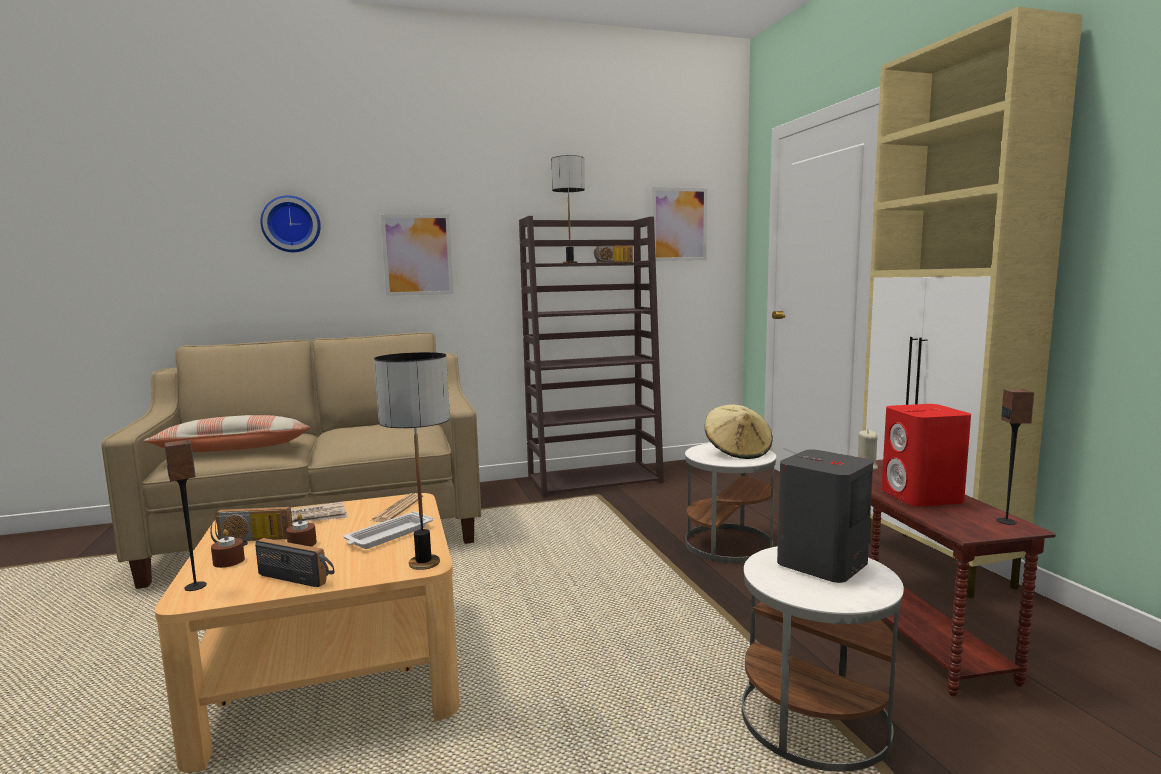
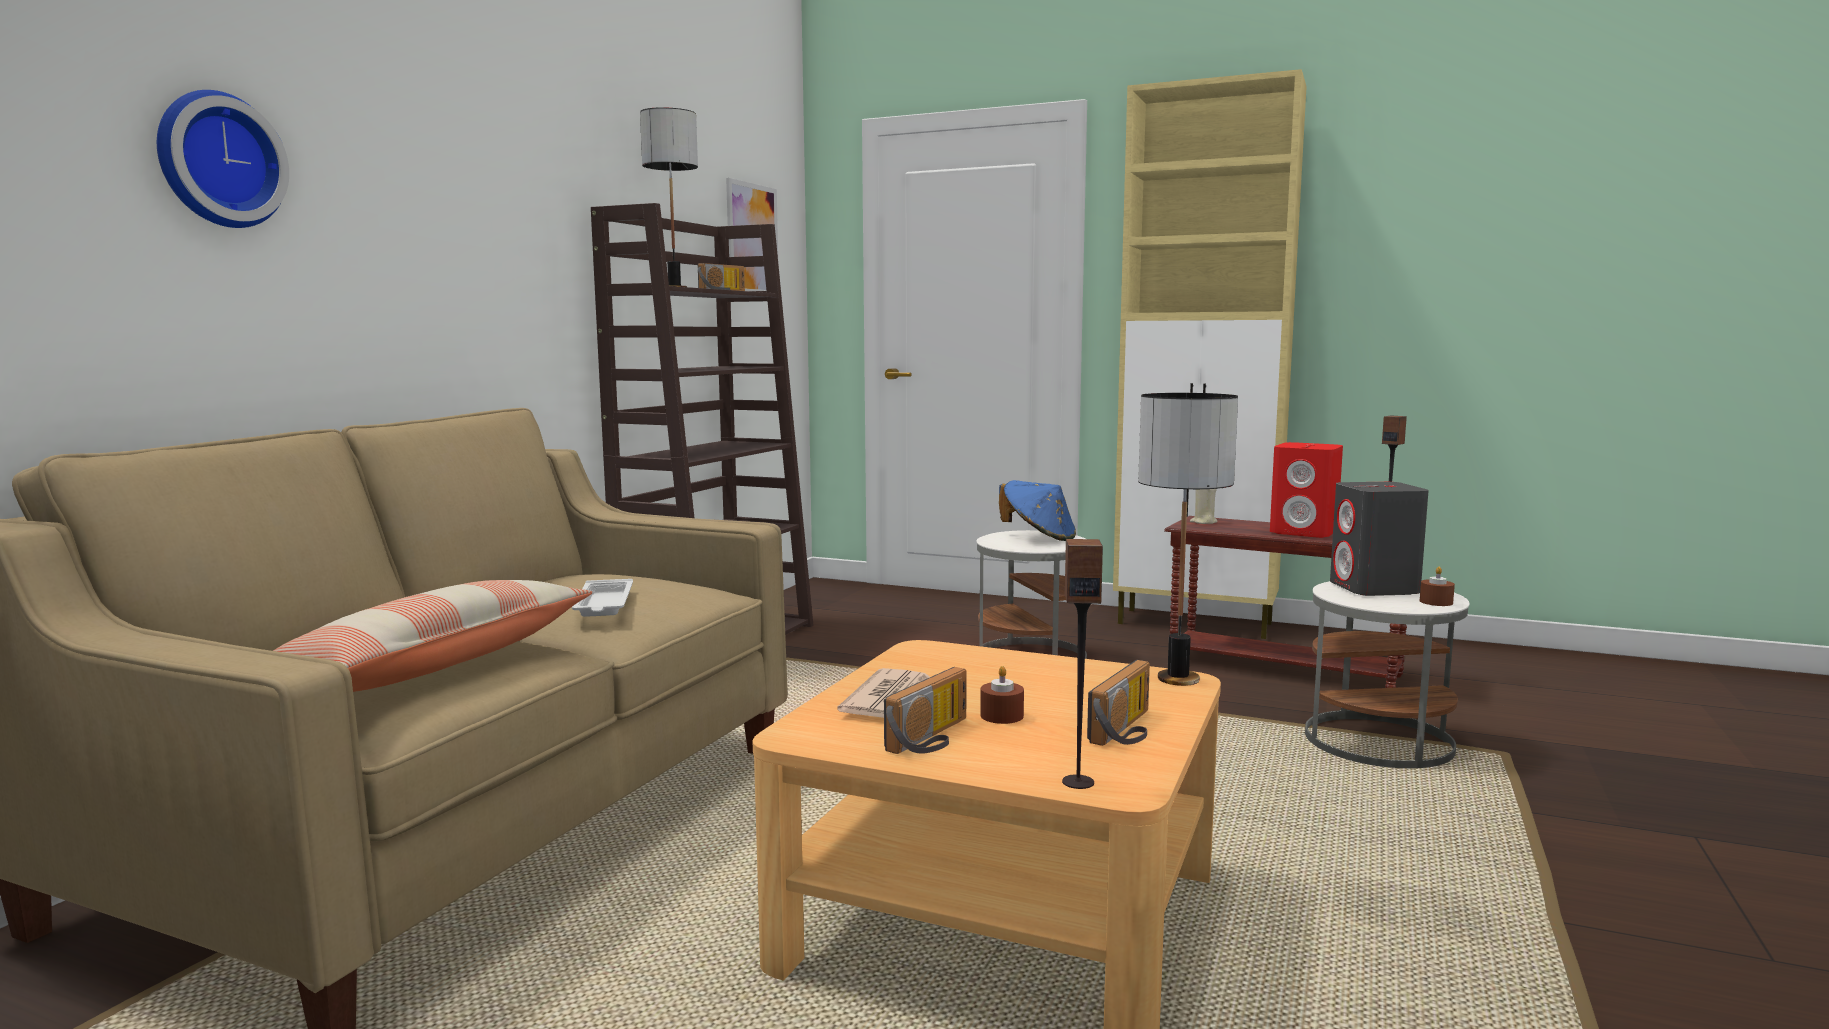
camera: 50 degrees left, 0 degrees up
brown candle [211,529,245,568] -> brown candle moved to [1420,567,1455,606]
radio [255,538,334,587] -> radio turned 150 degrees clockwise [1087,660,1150,746]
white tray [343,511,433,549] -> white tray moved to [572,579,633,617]
newspaper [370,493,423,522] -> none
picture [381,214,453,296] -> none
beige hat [705,405,773,459] -> blue hat [999,480,1076,541]

